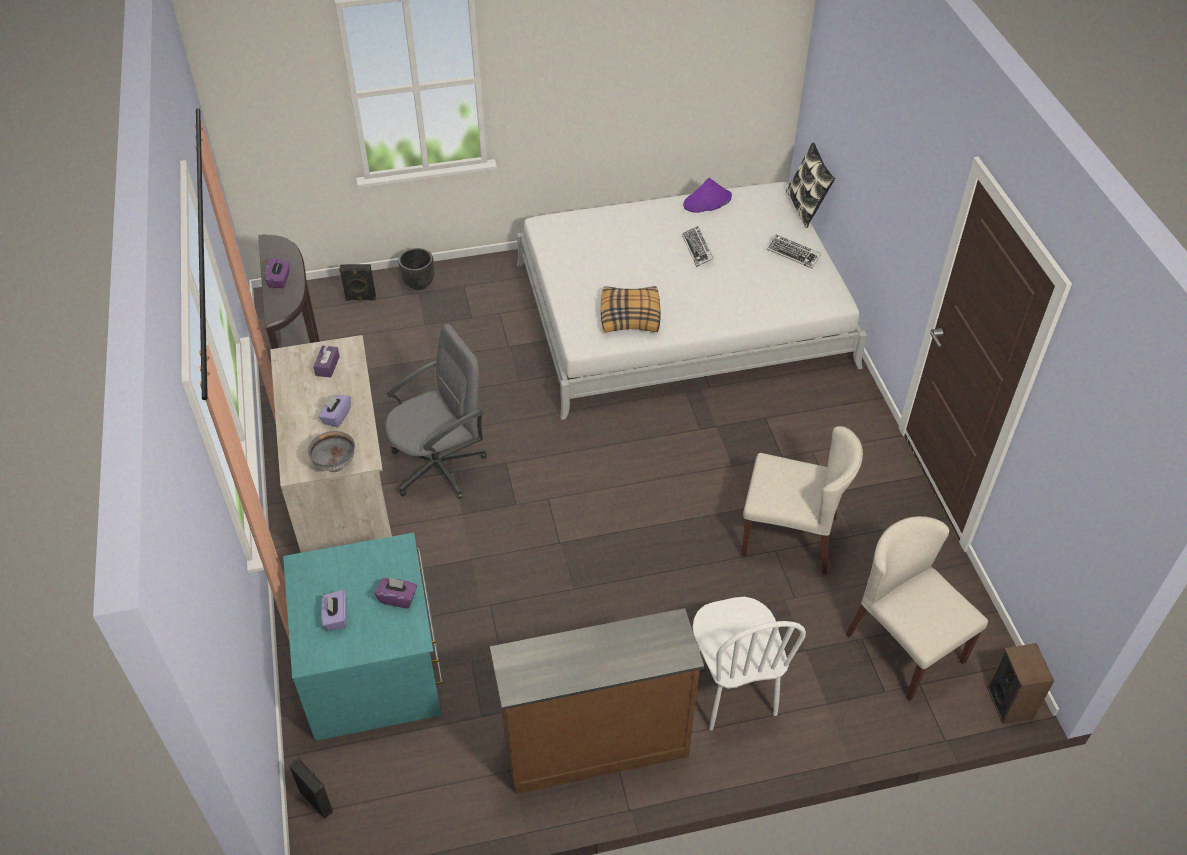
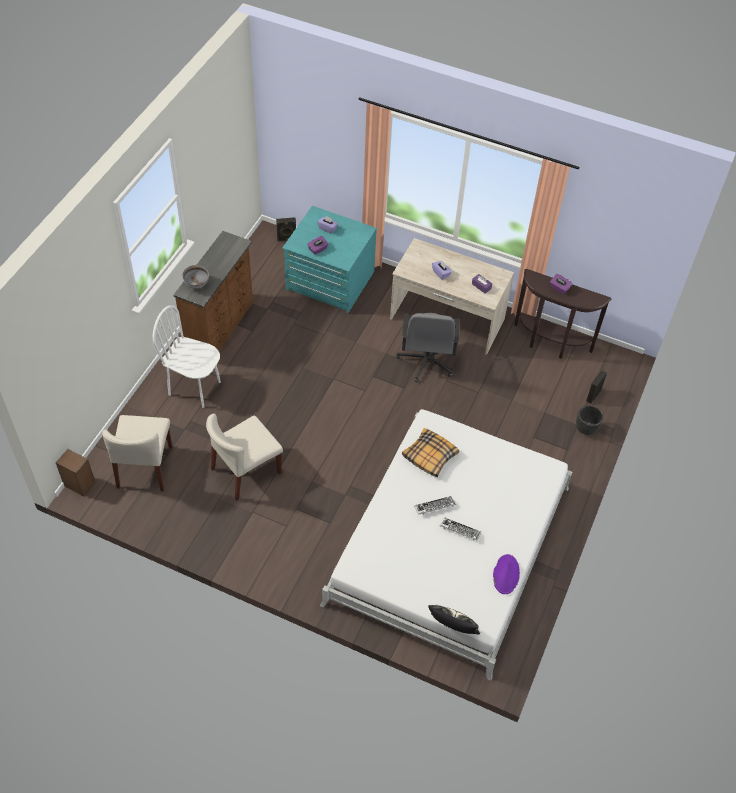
camera: 125 degrees right, 5 degrees up
grey bowl [308,431,355,472] -> grey bowl moved to [182,265,209,289]
keyboard [767,235,821,269] -> keyboard moved to [414,496,456,515]
beige chair [846,516,988,701] -> beige chair turned 90 degrees clockwise [102,415,172,492]

